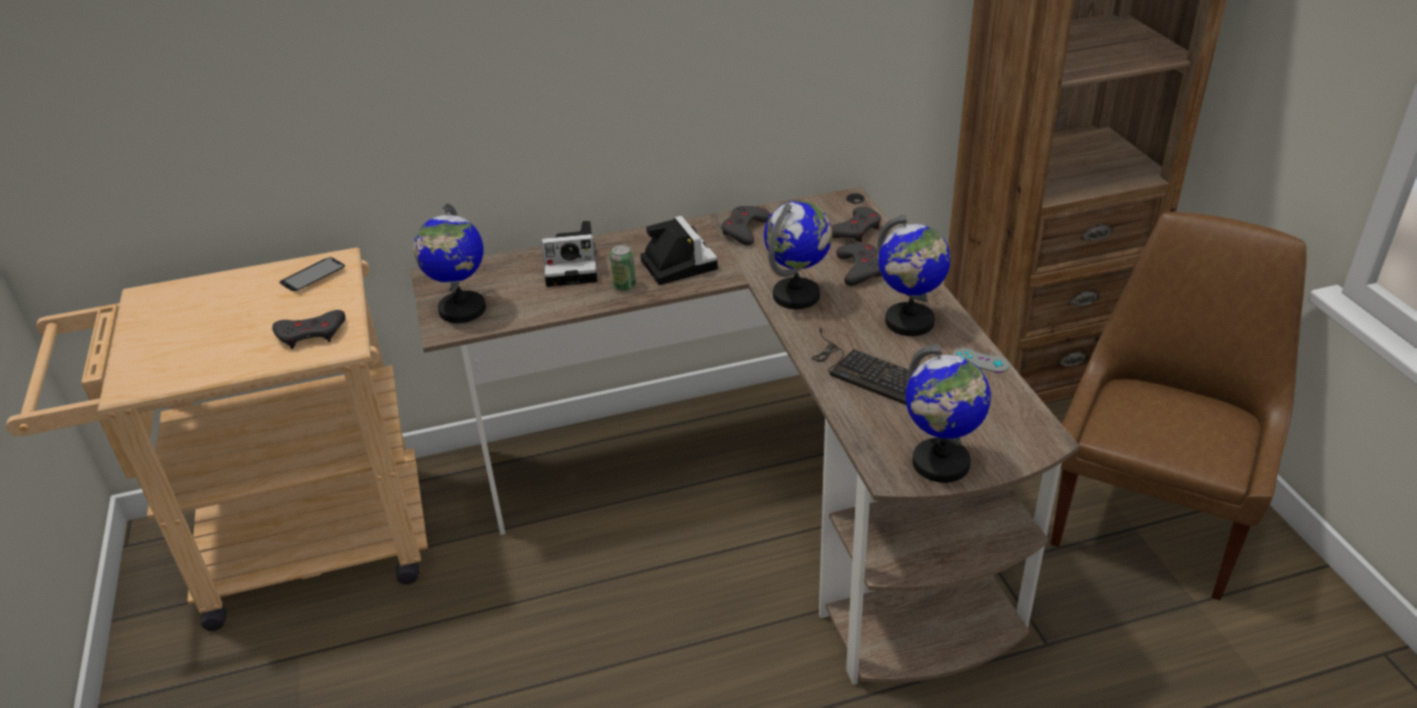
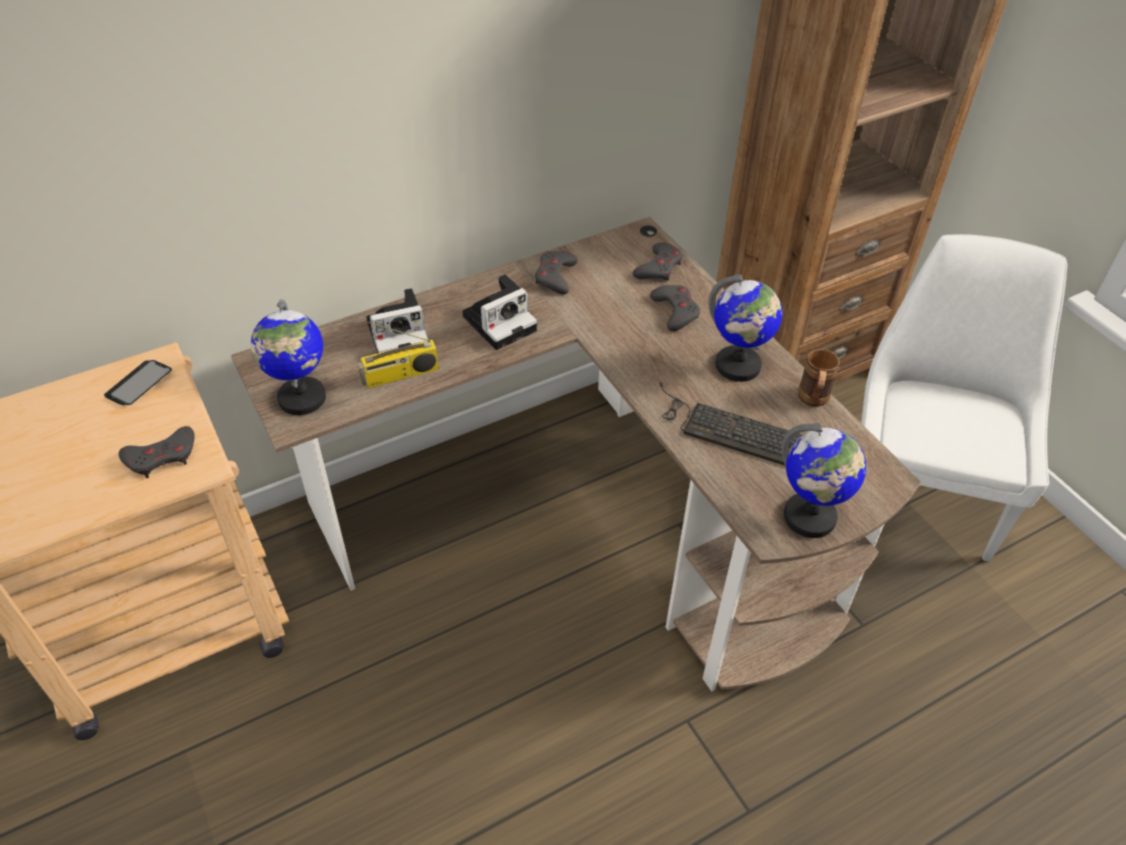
camera: 15 degrees left, 10 degrees up
can [610,244,636,291] -> none
camera [640,216,718,285] -> camera turned 90 degrees clockwise [462,274,537,350]
globe [764,200,833,309] -> none
grey game controller [952,348,1010,373] -> brown mug [798,349,840,407]
brown chair [1051,212,1307,600] -> white chair [861,234,1067,562]
none -> radio [358,322,439,388]

